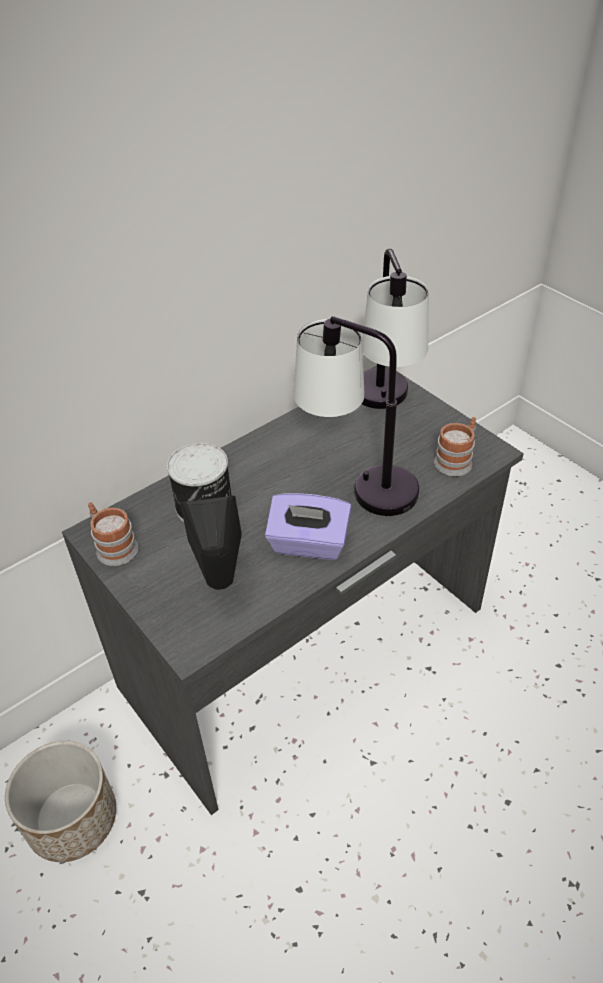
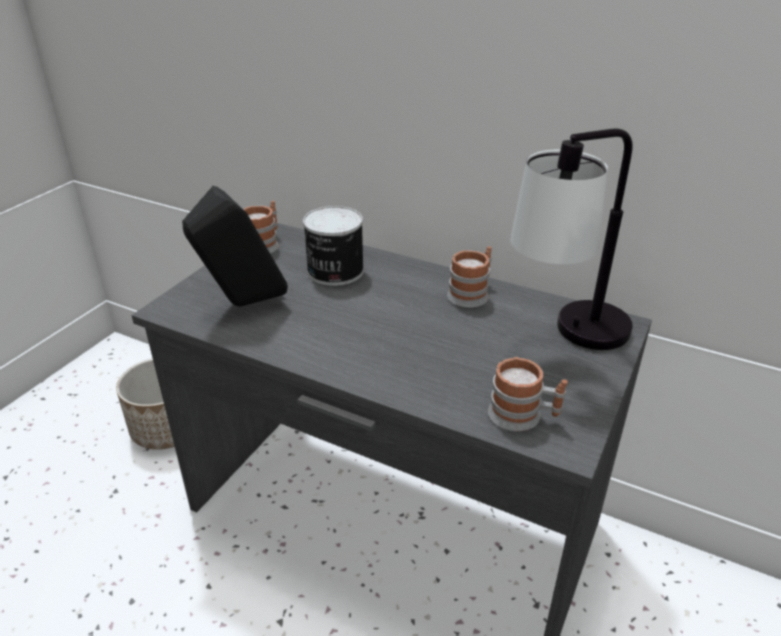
camera: 65 degrees right, 10 degrees down
purple tissue box [265,493,351,560] -> none
table lamp [294,316,419,516] -> none
none -> mug [447,246,492,308]

